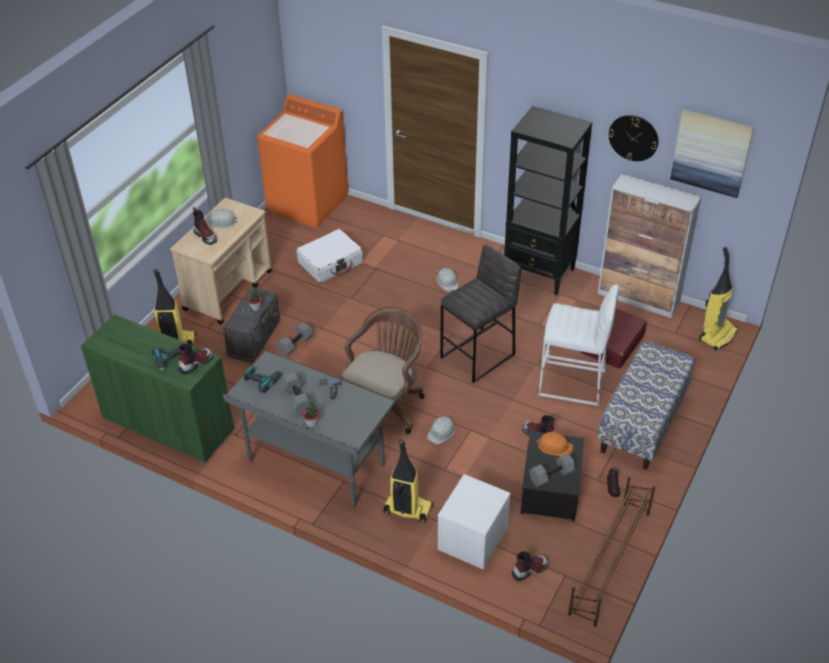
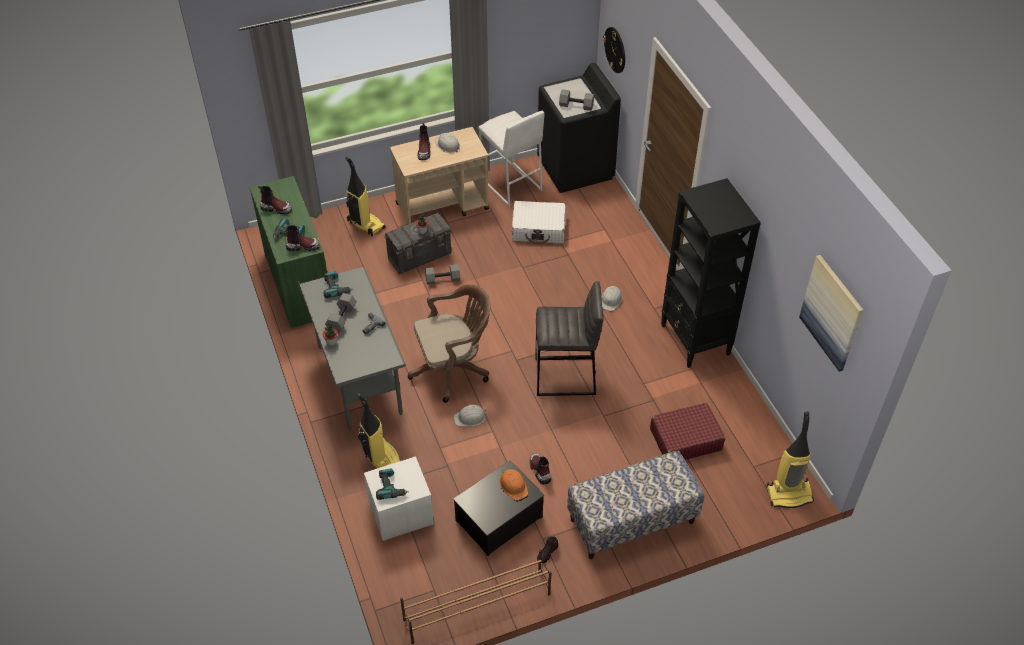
camera: 40 degrees right, 5 degrees up
orange washing machine [257,95,349,228] -> black washing machine [537,63,621,193]
boot [512,551,549,581] -> boot moved to [258,185,292,214]
grey dumbbell [529,453,576,487] -> grey dumbbell moved to [559,89,594,111]
white stool [539,284,619,406] -> white stool moved to [478,111,545,206]
cabinet [598,174,701,318] -> none
wall clock [608,115,658,161] -> wall clock moved to [603,27,625,73]
none -> power drill [376,469,409,500]

